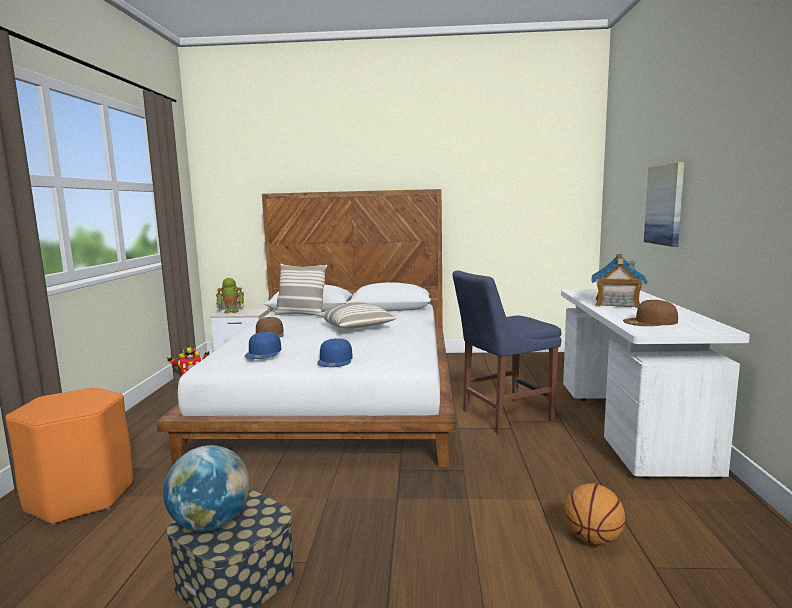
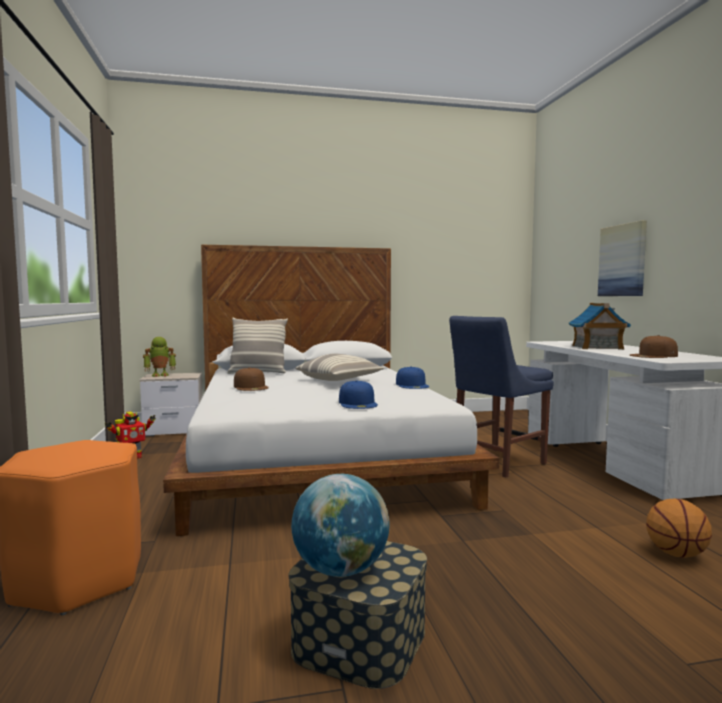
camera: 15 degrees left, 5 degrees down
blue cap [245,332,281,359] -> blue cap moved to [396,366,429,389]

